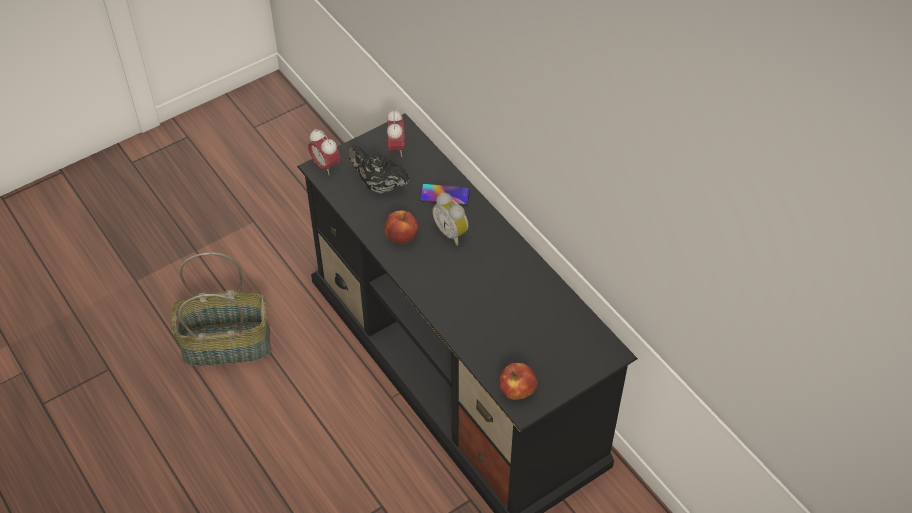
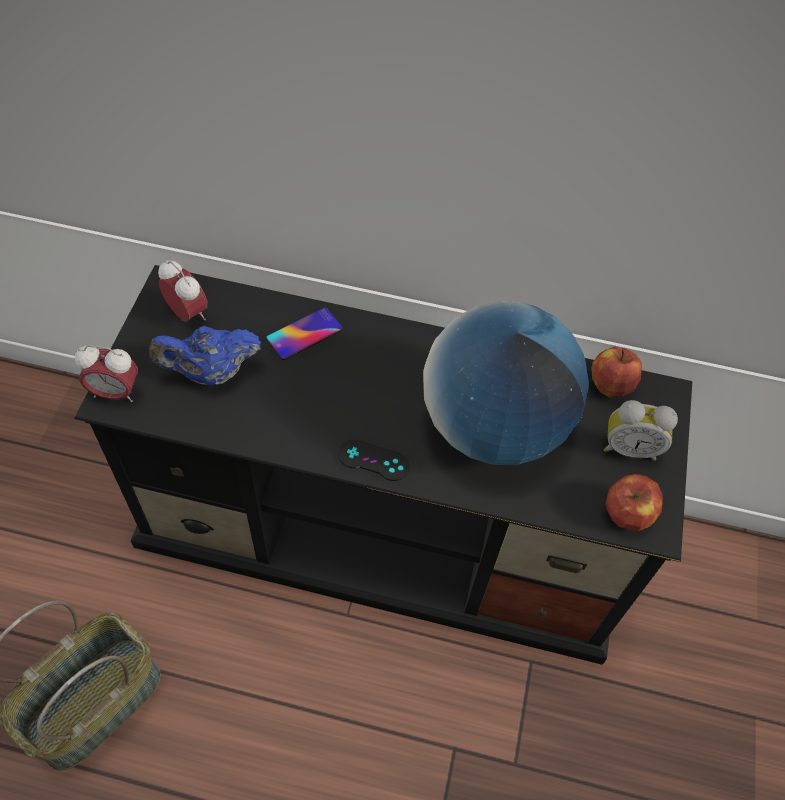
camera: 45 degrees left, 5 degrees up
black teapot [348,145,409,193] -> blue teapot [149,326,261,385]
apple [384,210,418,244] -> apple moved to [592,347,642,398]
alarm clock [432,193,468,246] -> alarm clock moved to [604,400,678,461]
none -> black game controller [338,440,409,481]
none -> globe [423,301,589,465]

